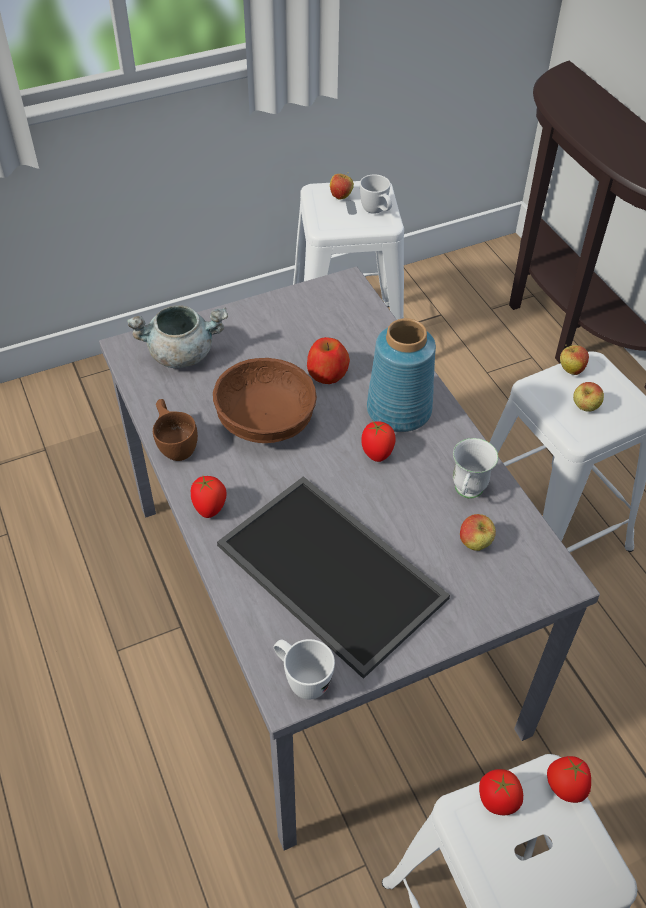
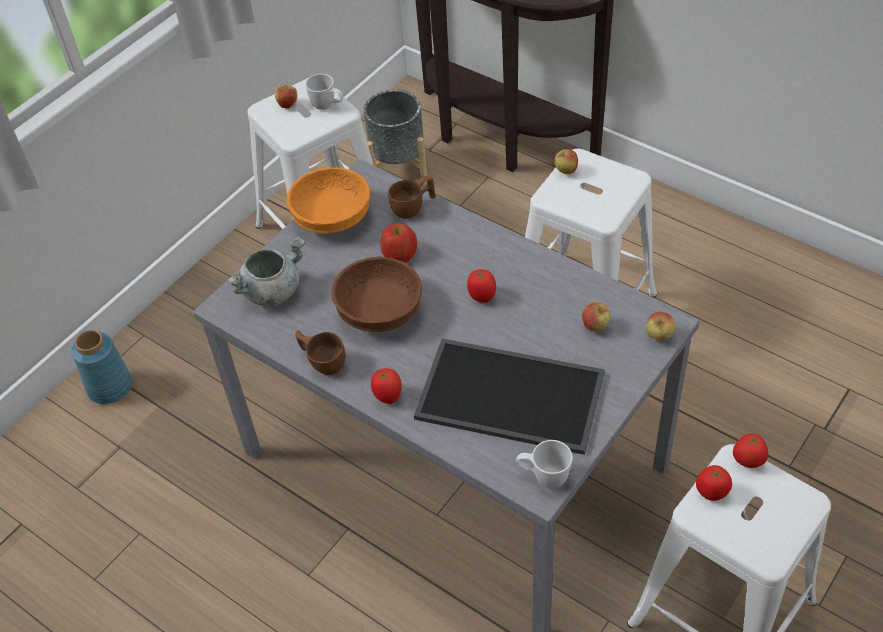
camera: 25 degrees left, 0 degrees up
blue vase [367,318,436,432] -> blue vase moved to [71,330,132,404]
white mug [453,438,498,499] -> none
apple [573,382,604,412] -> apple moved to [646,312,676,341]
none -> orange bowl [287,167,370,233]
none -> grey planter [364,90,427,186]
none -> brown cup [388,175,436,219]

